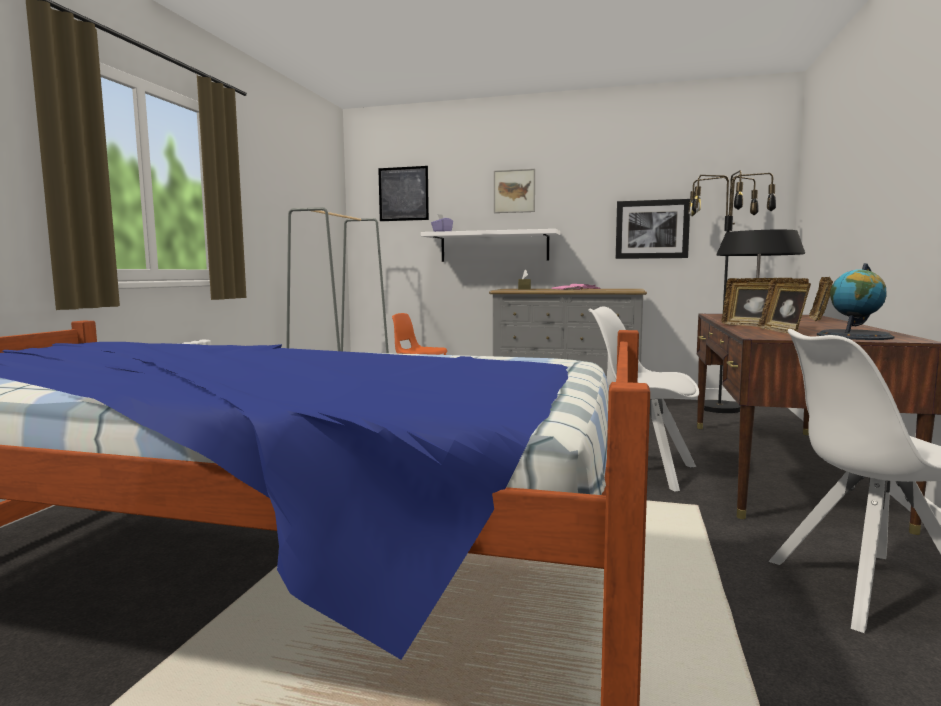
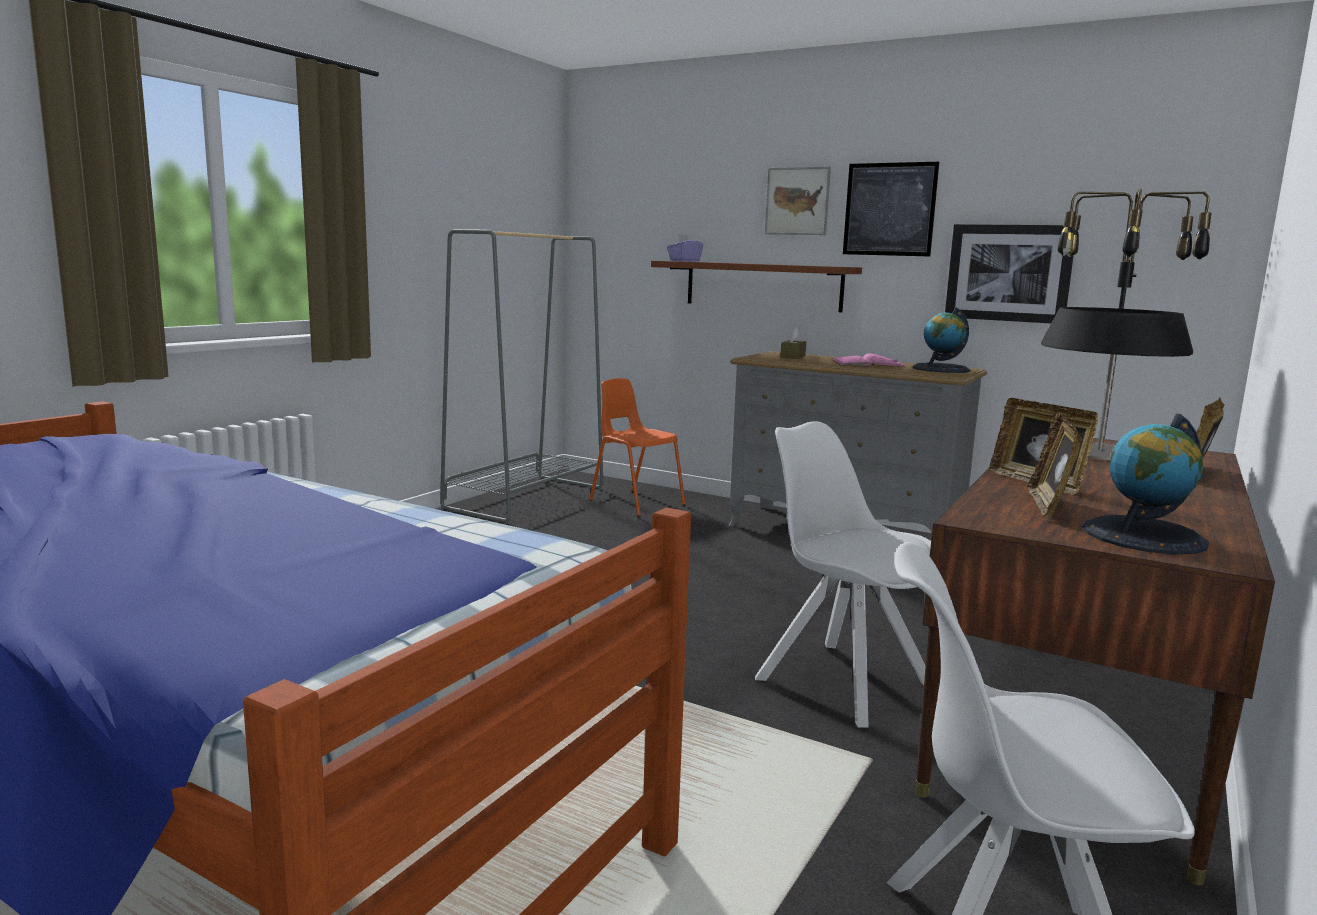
camera: 15 degrees right, 5 degrees up
picture [378,166,429,221] -> picture moved to [843,162,939,257]
white shelf [421,229,560,262] -> brown shelf [651,261,862,313]
none -> globe [913,307,970,373]

